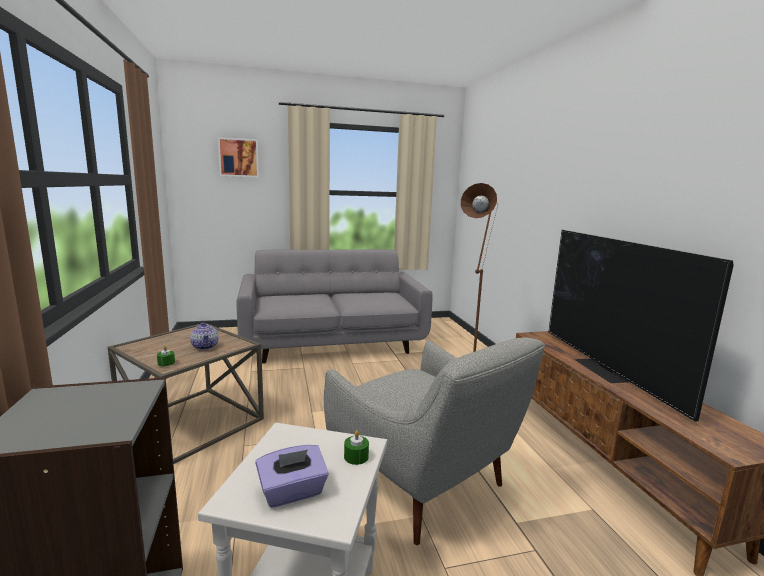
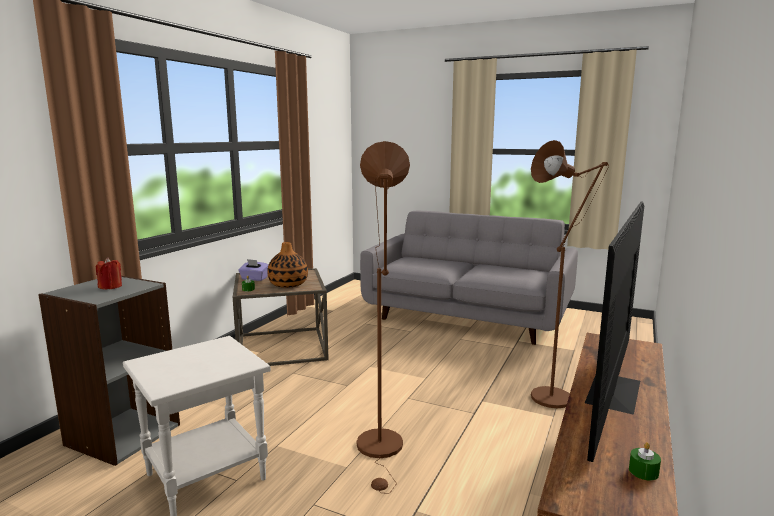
camera: 40 degrees right, 0 degrees up
teapot [190,322,219,350] -> vase [267,242,308,288]
picture [218,137,259,178] -> none
purple tissue box [256,445,329,508] -> purple tissue box moved to [238,259,269,281]
grey armchair [324,338,545,545] -> brown floor lamp [357,141,410,494]
green candle [344,430,369,465] -> green candle moved to [629,442,661,481]
none -> red candle [96,257,122,289]

